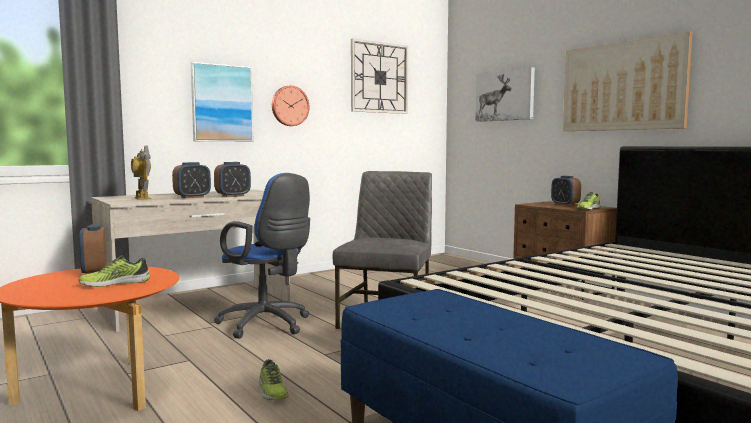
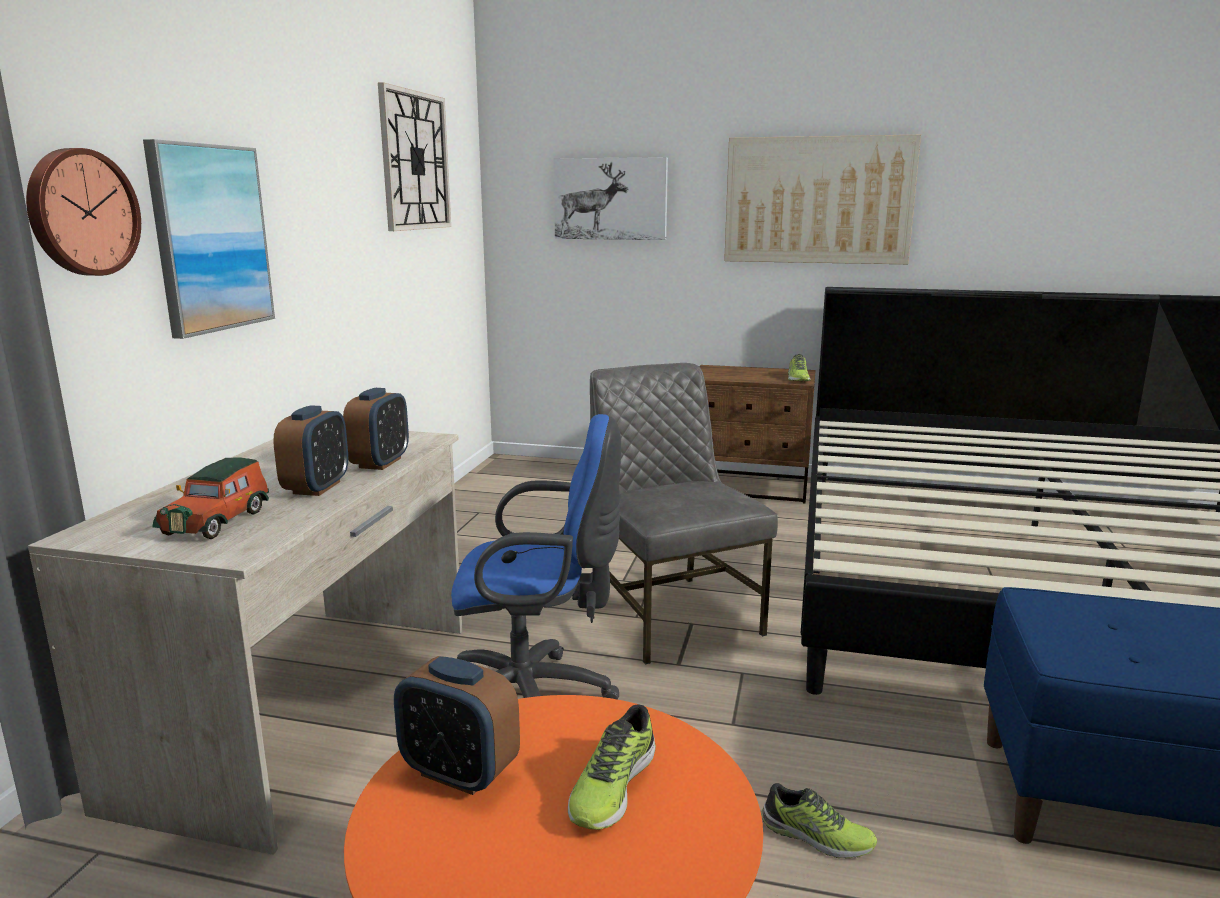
camera: 40 degrees left, 10 degrees up
toy robot [131,145,151,200] -> toy car [153,457,269,539]
wall clock [272,86,309,126] -> wall clock moved to [26,148,141,276]
alarm clock [551,176,581,206] -> none

